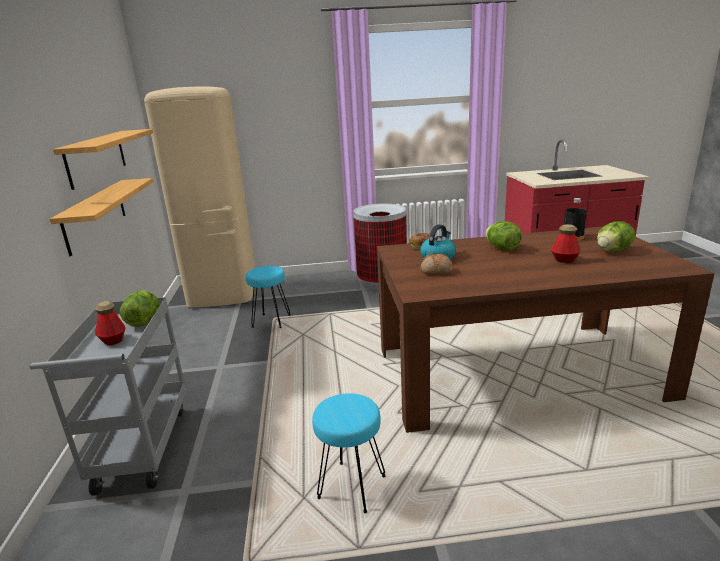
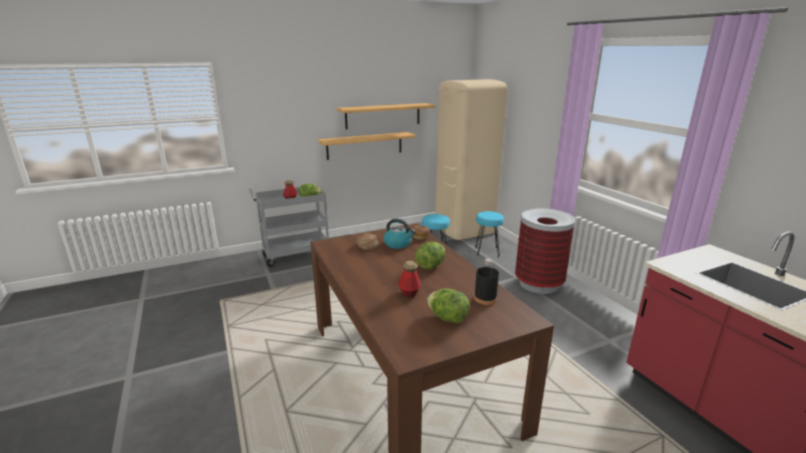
camera: 70 degrees right, 0 degrees up
turquoise stool [312,393,385,513] -> turquoise stool moved to [475,211,504,257]

